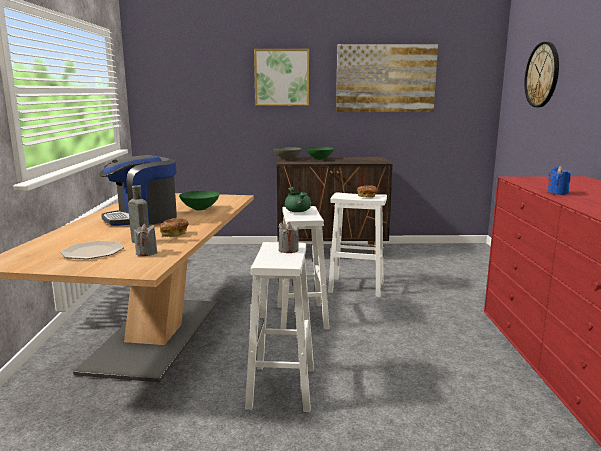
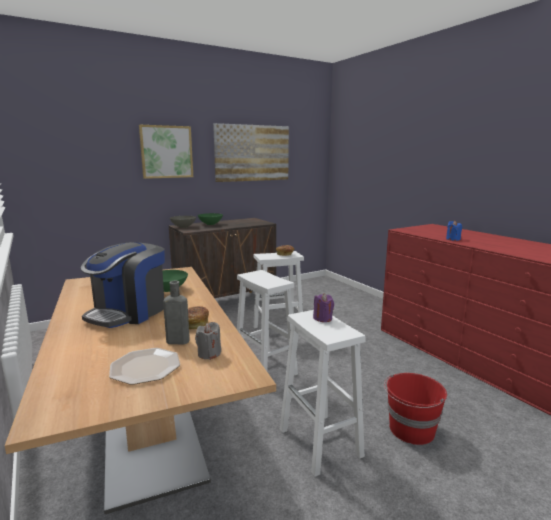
camera: 30 degrees left, 0 degrees up
grey candle [279,222,299,253] -> purple candle [313,294,334,322]
green cooking pot [285,187,311,212] -> none
wall clock [525,42,559,107] -> none
none -> red bucket [384,373,447,445]

